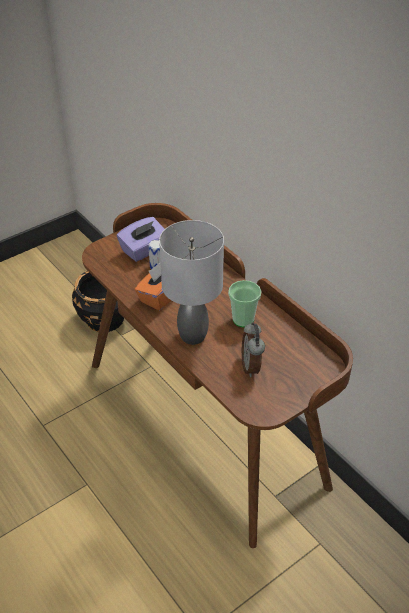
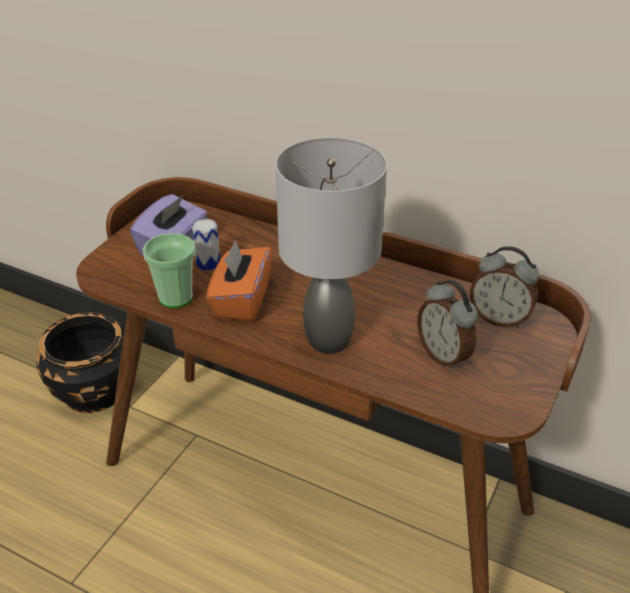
camera: 25 degrees left, 5 degrees down
cup [228,280,261,327] -> cup moved to [143,233,196,308]
none -> alarm clock [470,246,540,328]

